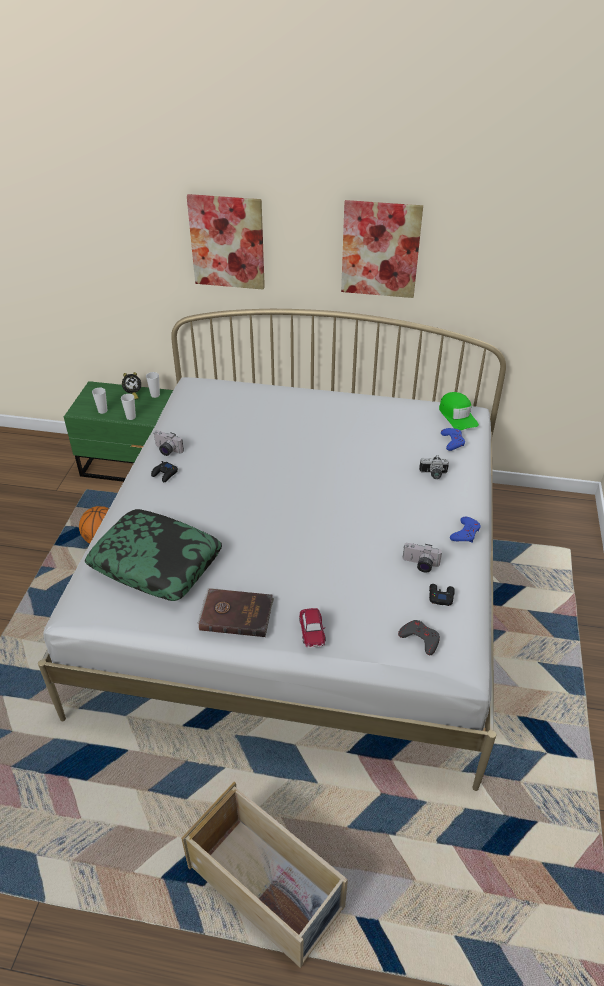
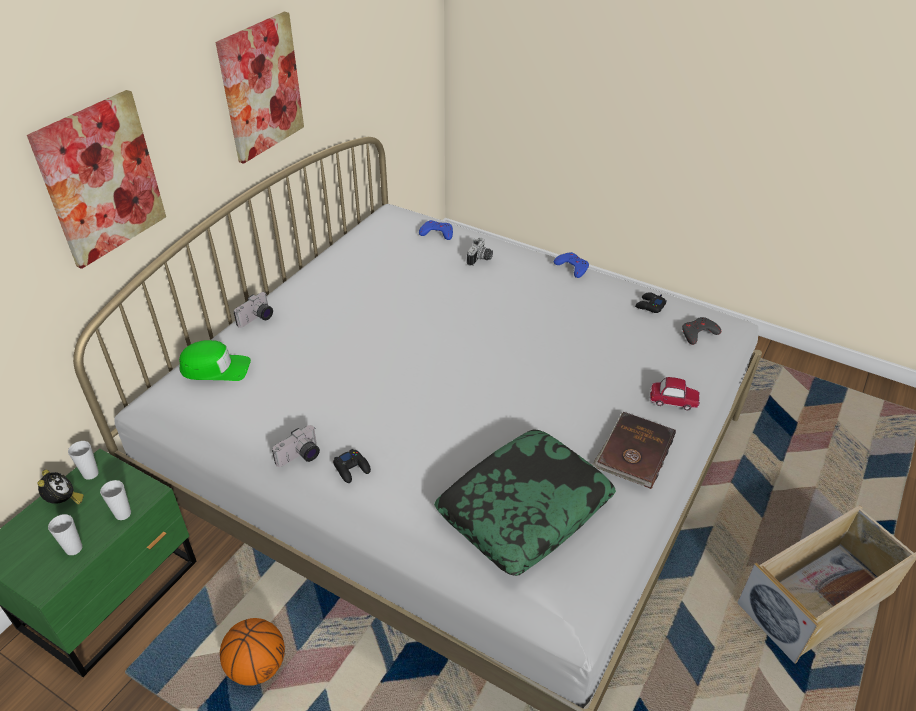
camera: 70 degrees left, 0 degrees up
camera [403,543,442,573] -> camera moved to [234,292,273,328]
green cap [439,392,479,430] -> green cap moved to [179,340,251,381]

